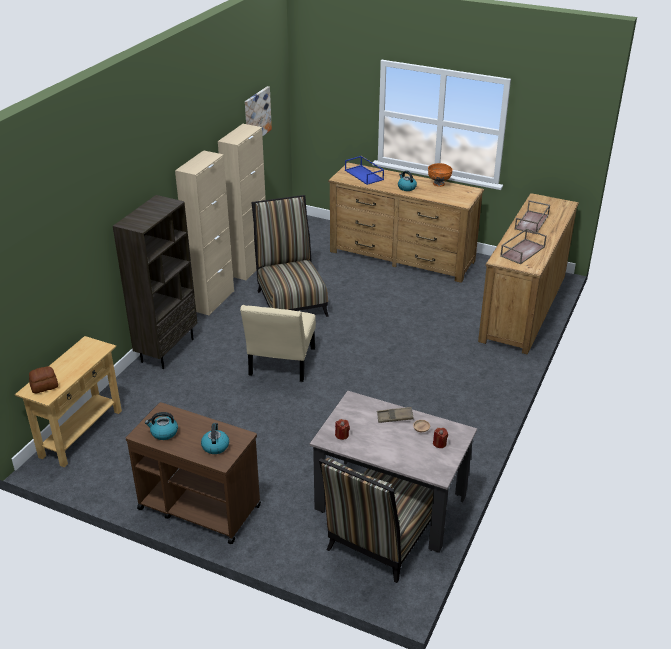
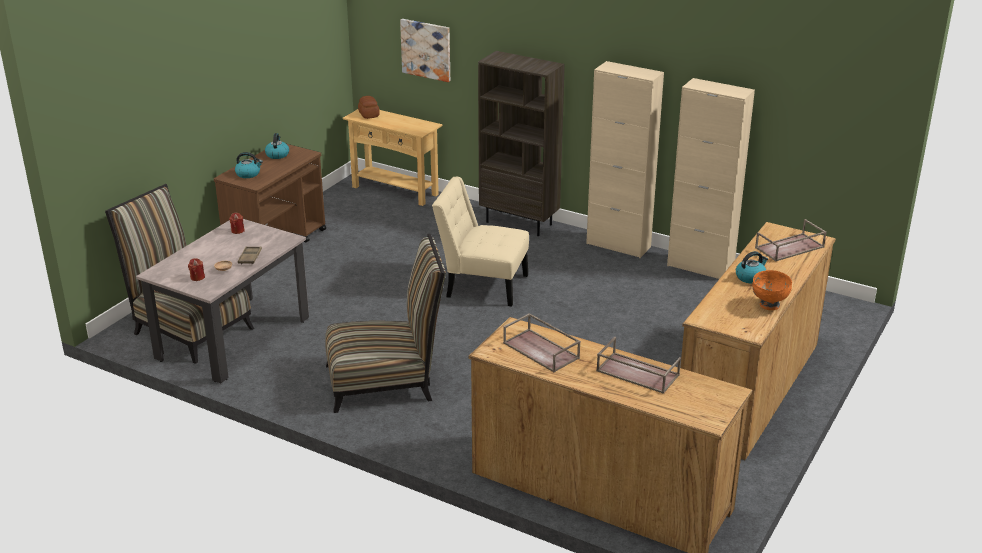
camera: 95 degrees right, 5 degrees down
picture [245,86,272,137] -> picture moved to [400,19,450,82]
chair [251,195,329,317] -> chair moved to [325,234,446,413]
blue tray [345,156,384,185] -> brown tray [755,219,827,262]

